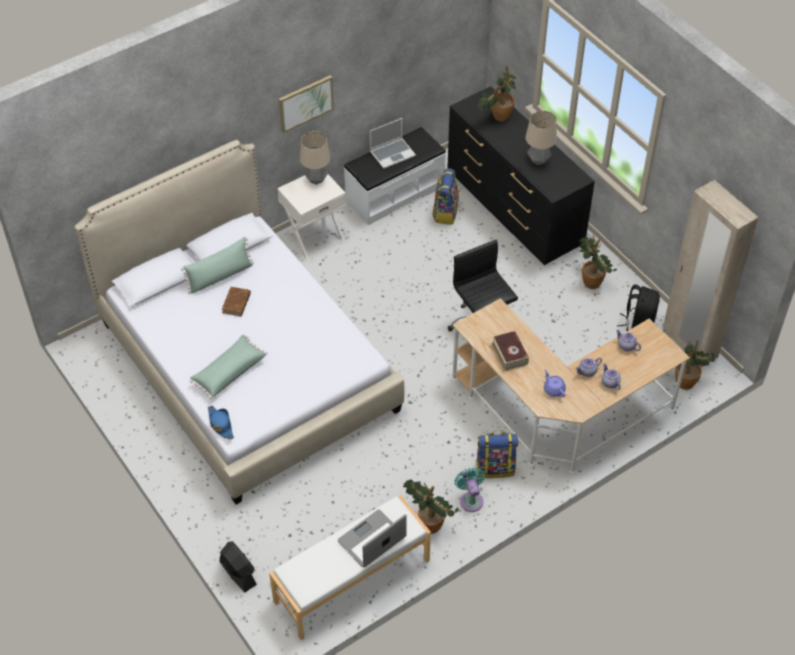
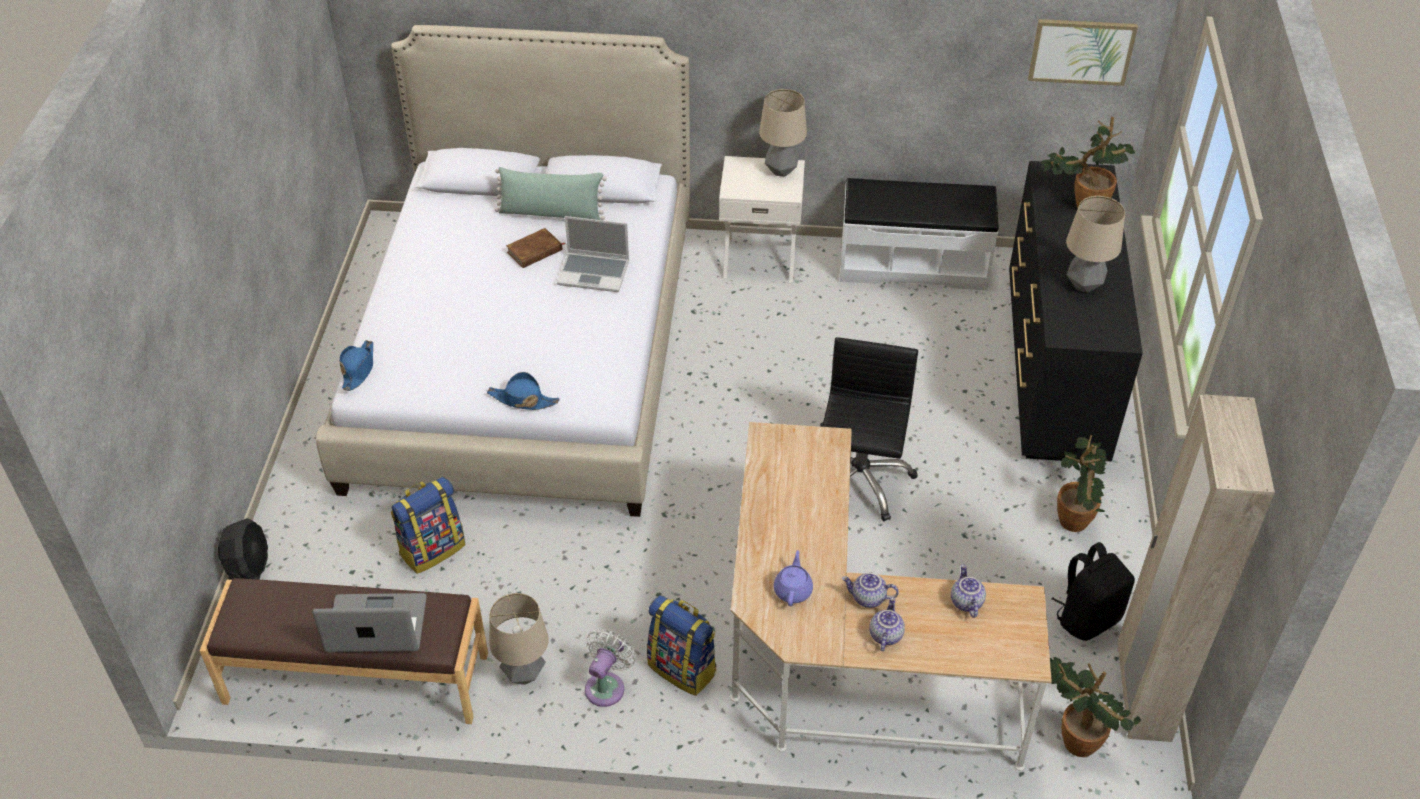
camera: 40 degrees right, 5 degrees down
green pillow [190,335,268,399] -> none
white bench [269,495,431,640] -> brown bench [200,578,488,724]
picture [279,75,334,133] -> picture moved to [1028,19,1138,86]
laptop [370,118,416,169] -> laptop moved to [557,216,629,292]
potted plant [403,480,459,534] -> table lamp [489,593,549,685]
backpack [433,168,459,225] -> backpack moved to [391,477,465,574]
turquoise fan [455,468,485,512] -> white fan [585,629,636,707]
book [491,330,529,371] -> none
none -> blue hat [487,372,560,410]

